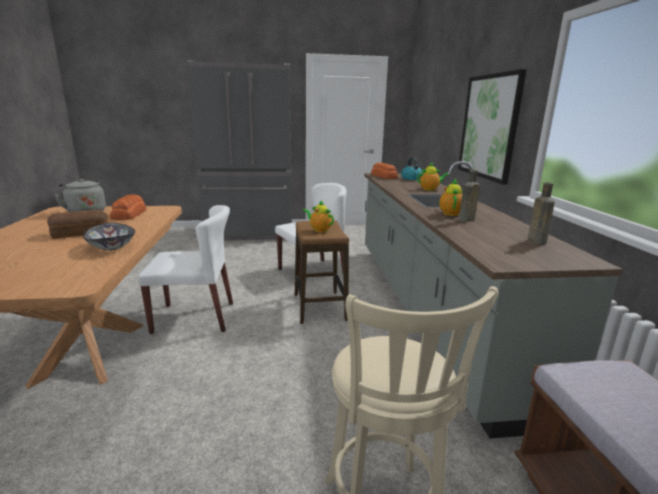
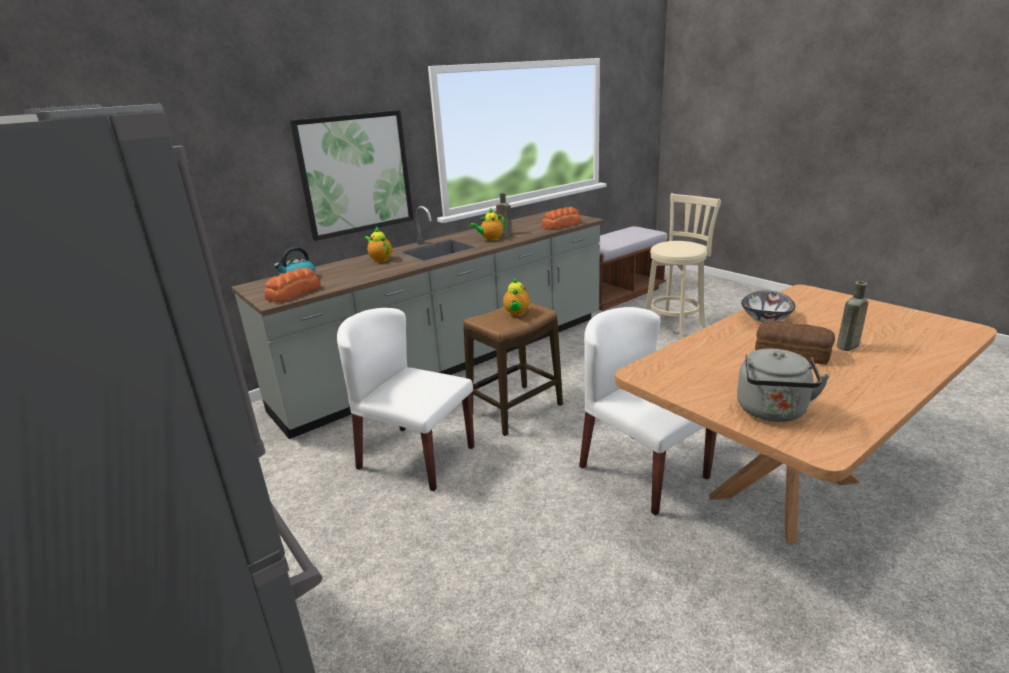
camera: 120 degrees left, 5 degrees up
bread [110,194,146,220] -> bread moved to [541,207,581,230]
brown bottle [528,182,555,245] -> brown bottle moved to [836,281,868,351]

